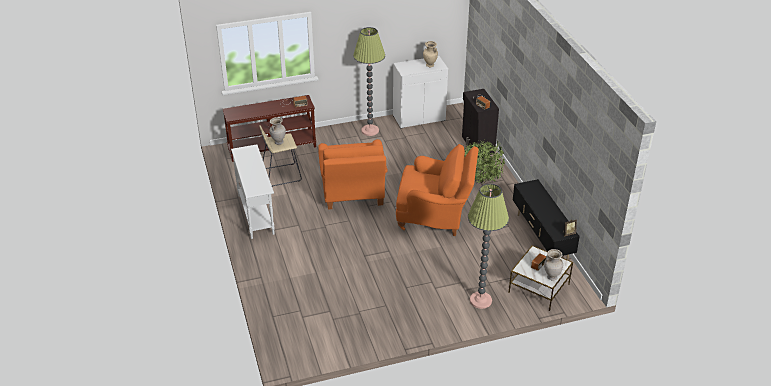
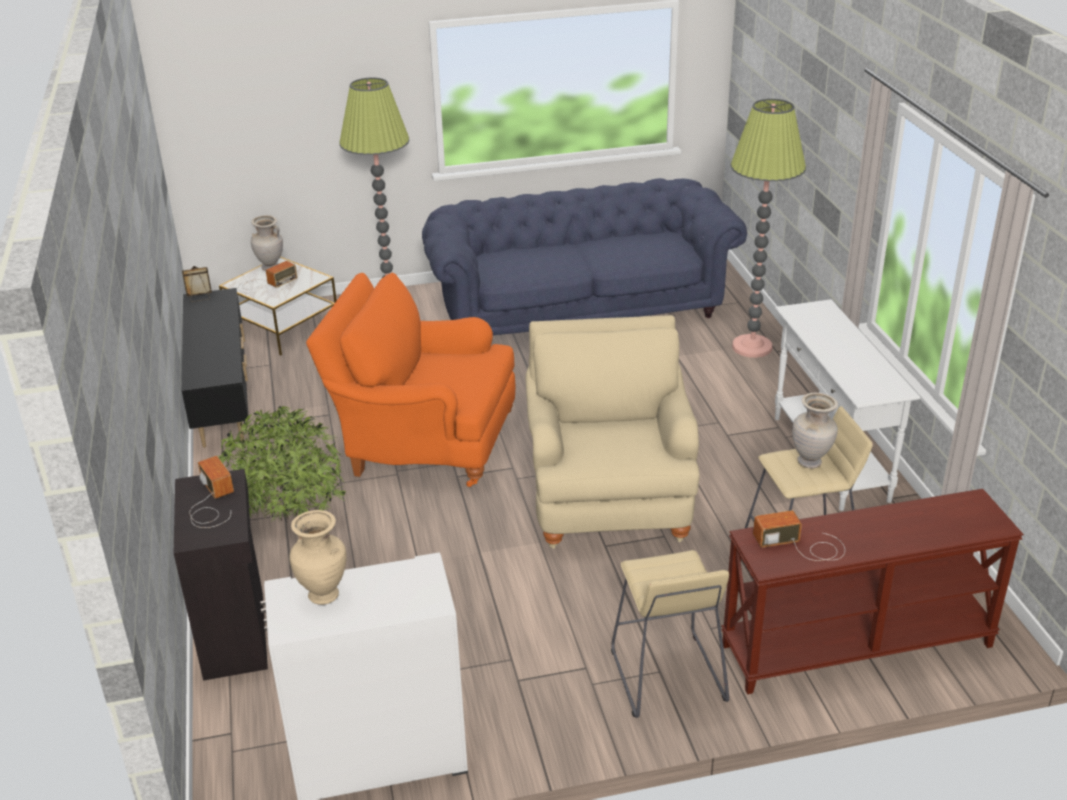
camera: 175 degrees left, 5 degrees down
orange armchair [318,139,388,210] -> beige armchair [526,315,700,548]
floor lamp [353,27,385,136] -> floor lamp moved to [730,99,806,358]
none -> blue sofa [422,178,747,335]
none -> beige stool [611,550,729,718]

